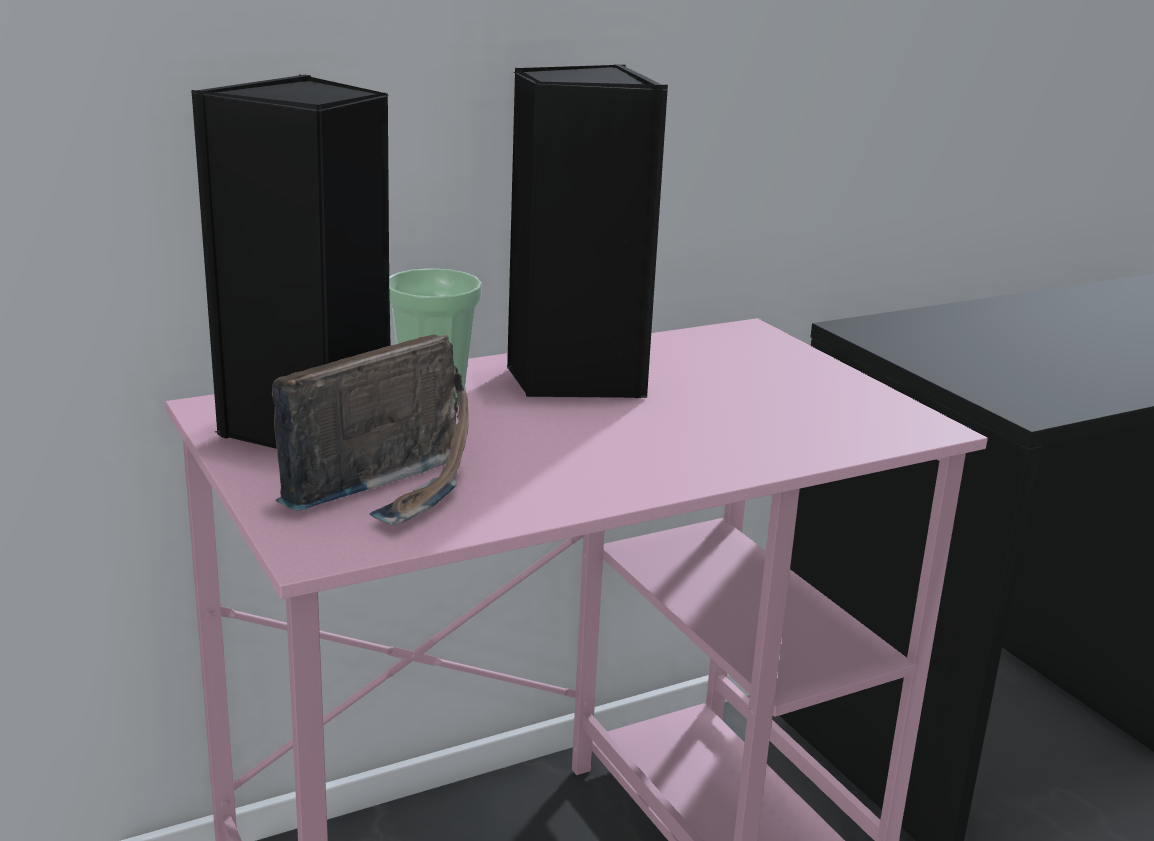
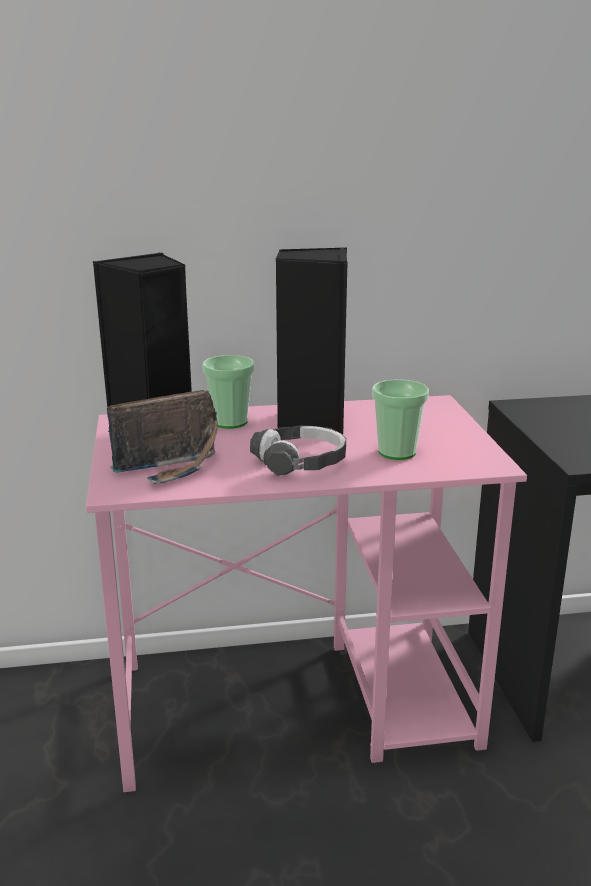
camera: 20 degrees right, 0 degrees up
none -> headphones [250,425,346,476]
none -> cup [372,379,429,460]

